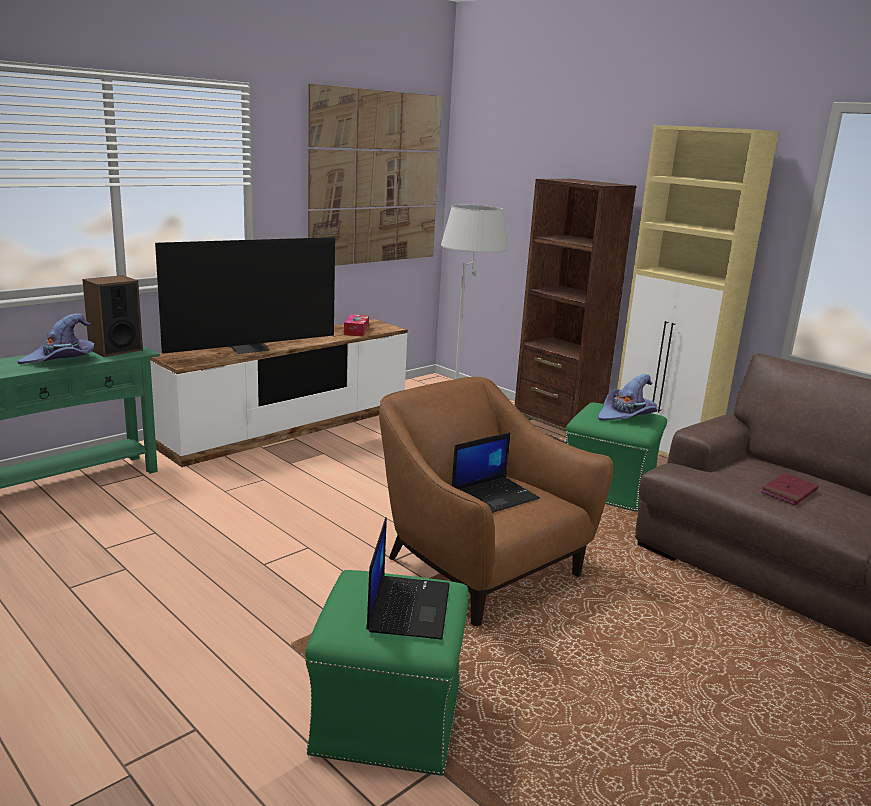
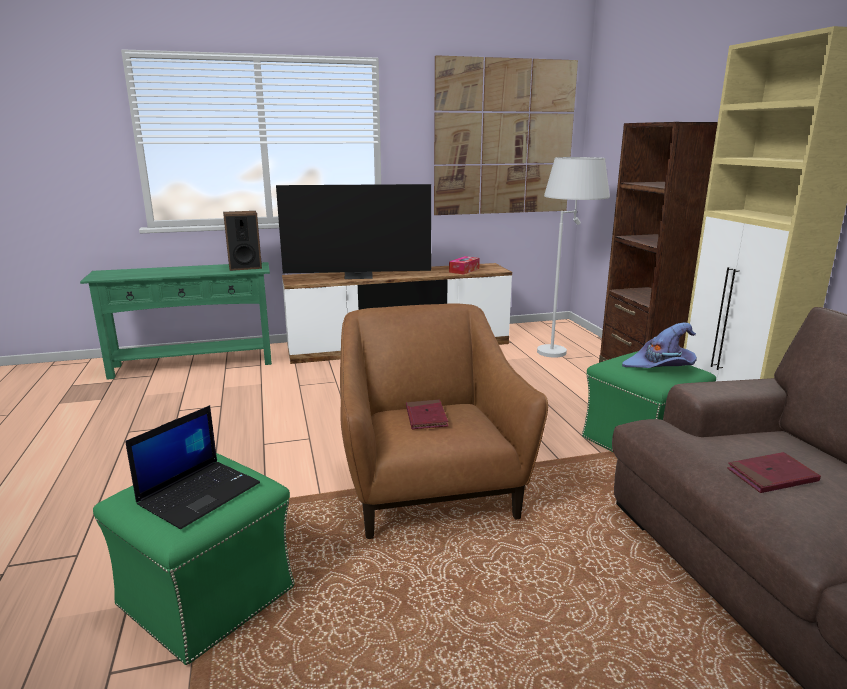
camera: 30 degrees right, 0 degrees up
purple hat [17,313,95,364] -> none
laptop [452,432,540,513] -> red book [406,400,448,429]

